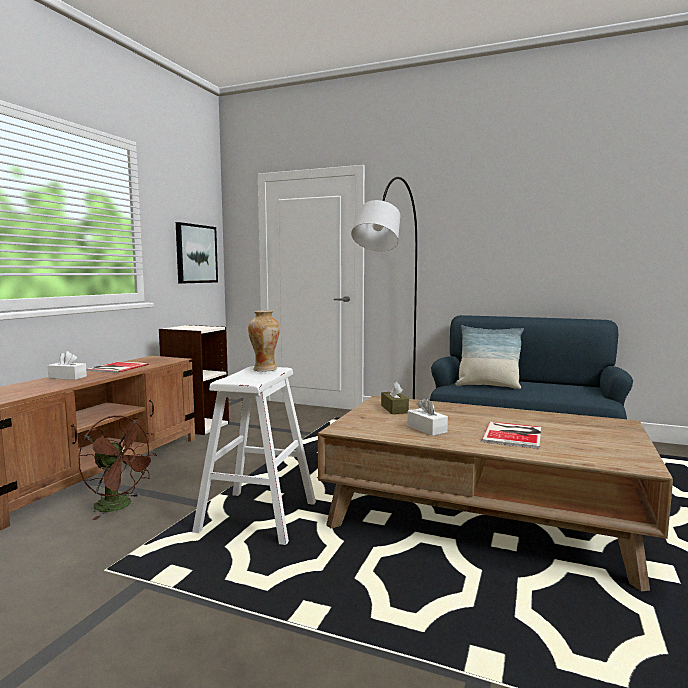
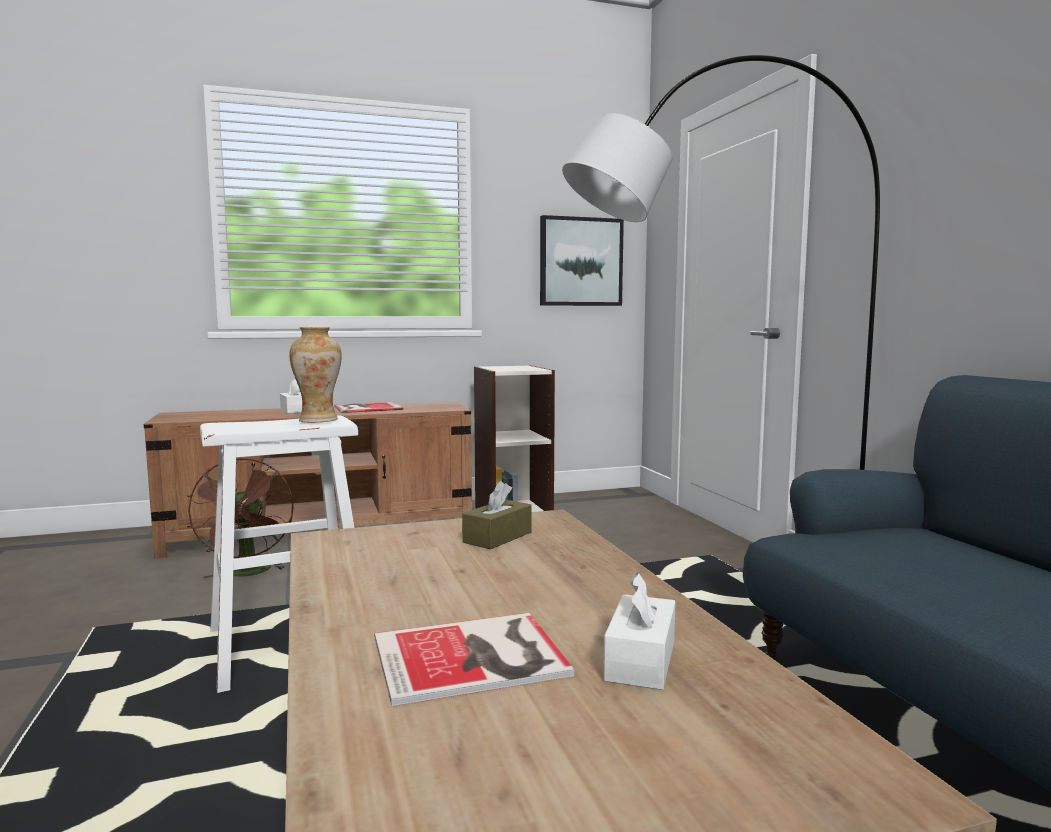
camera: 50 degrees right, 0 degrees up
white tissue box [407,398,448,436] -> white tissue box moved to [603,572,676,690]
pillow [455,325,524,389] -> none

